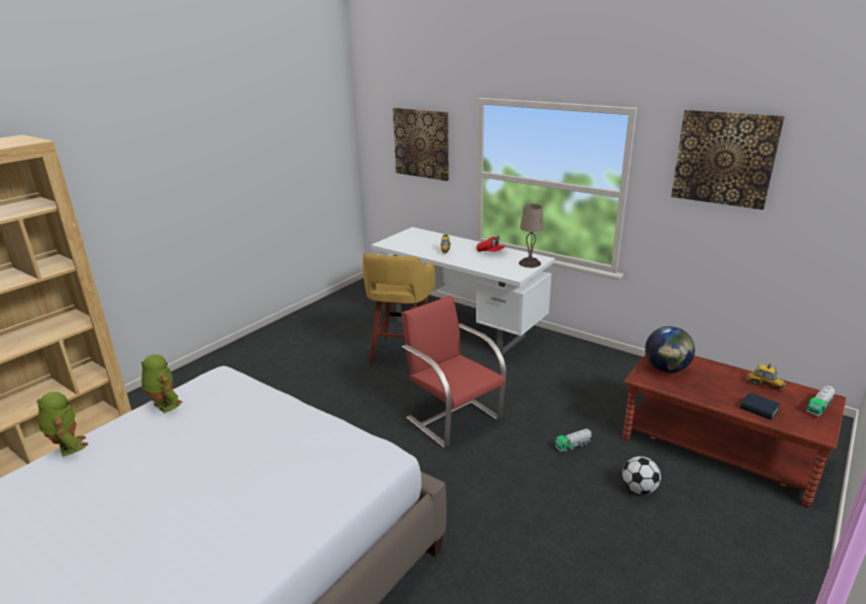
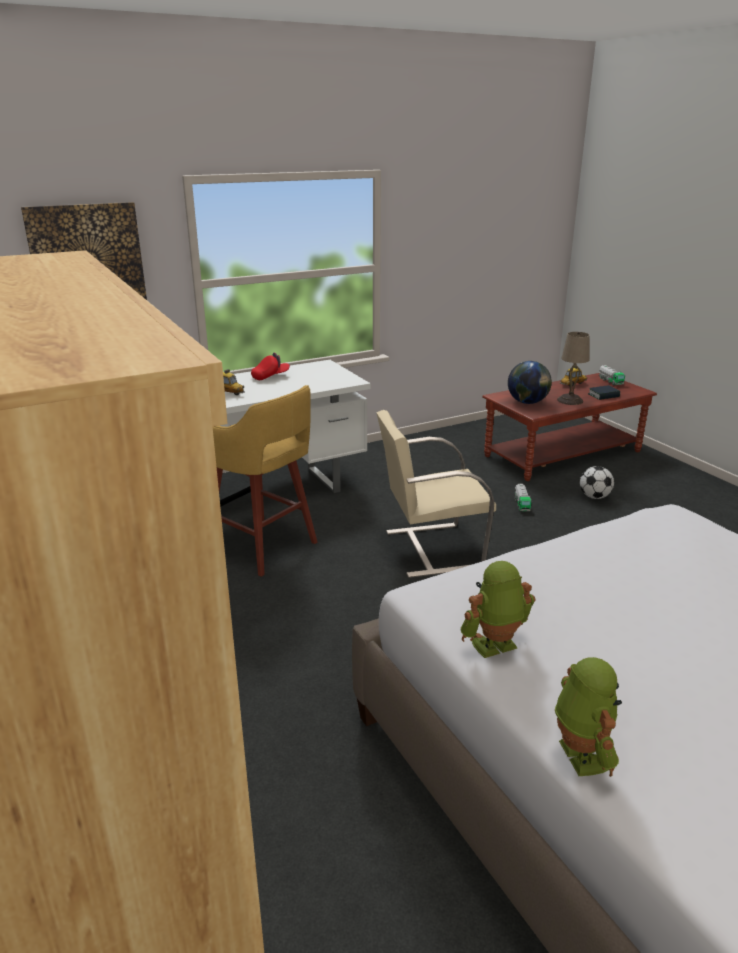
camera: 65 degrees left, 0 degrees up
toy robot [37,392,88,457] -> toy robot turned 90 degrees clockwise [555,657,622,777]
red chair [401,296,506,448] -> beige chair [377,410,496,578]
beige table lamp [519,204,544,268] -> beige table lamp moved to [557,332,590,405]
picture [671,110,785,210] -> none

